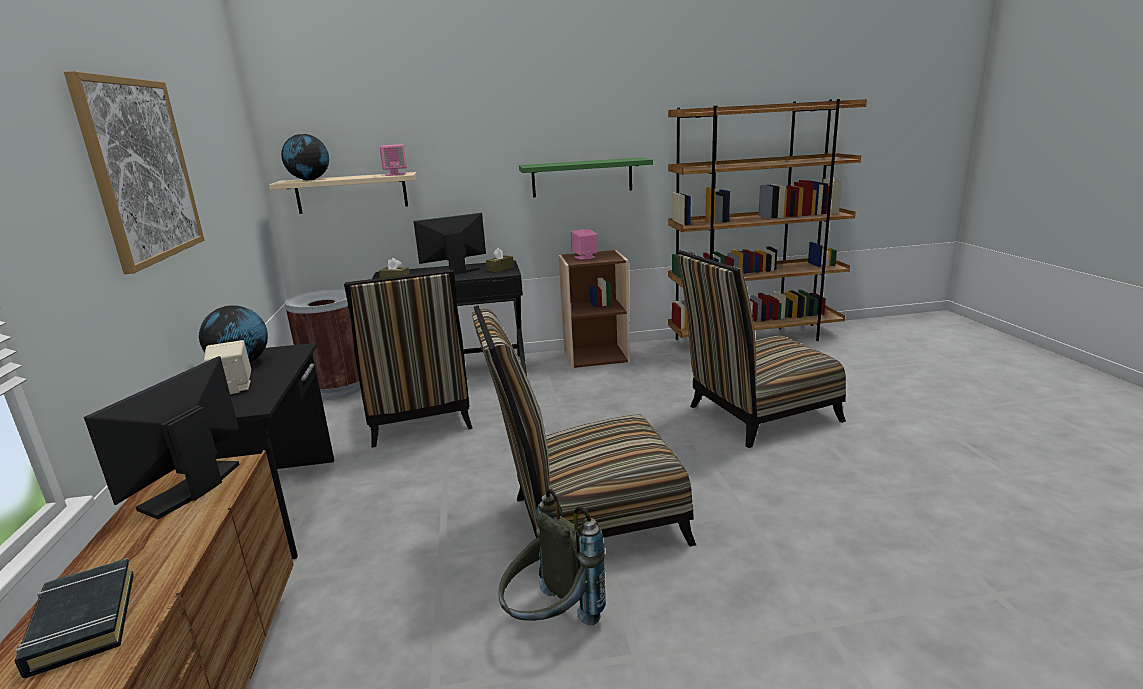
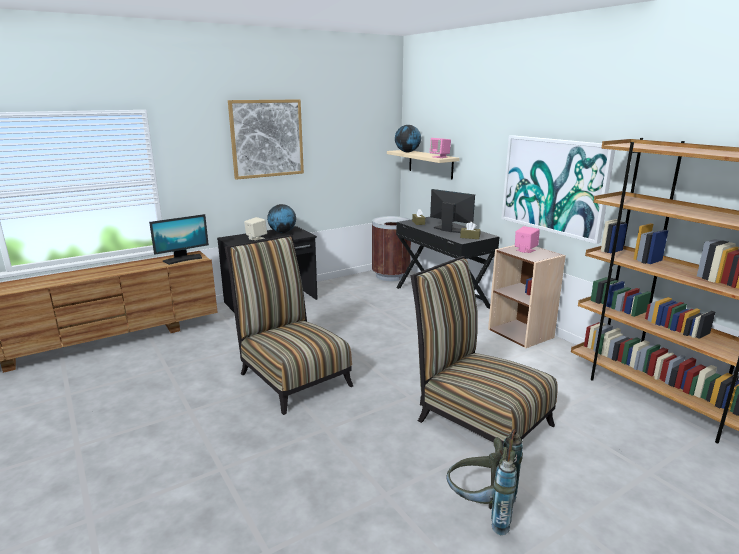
camera: 65 degrees right, 0 degrees up
black book [15,558,134,678] -> none
monitor [84,356,240,519] -> monitor turned 150 degrees clockwise [149,214,209,265]
chair [344,270,473,448] -> none
grey backpack [499,489,606,625] -> grey backpack moved to [446,429,523,535]
green shelf [519,157,653,197] -> picture [501,135,615,244]

